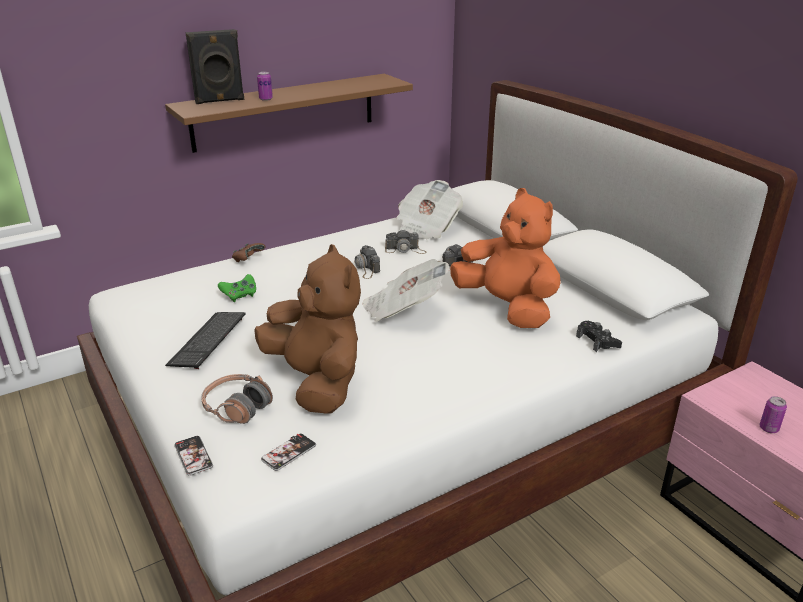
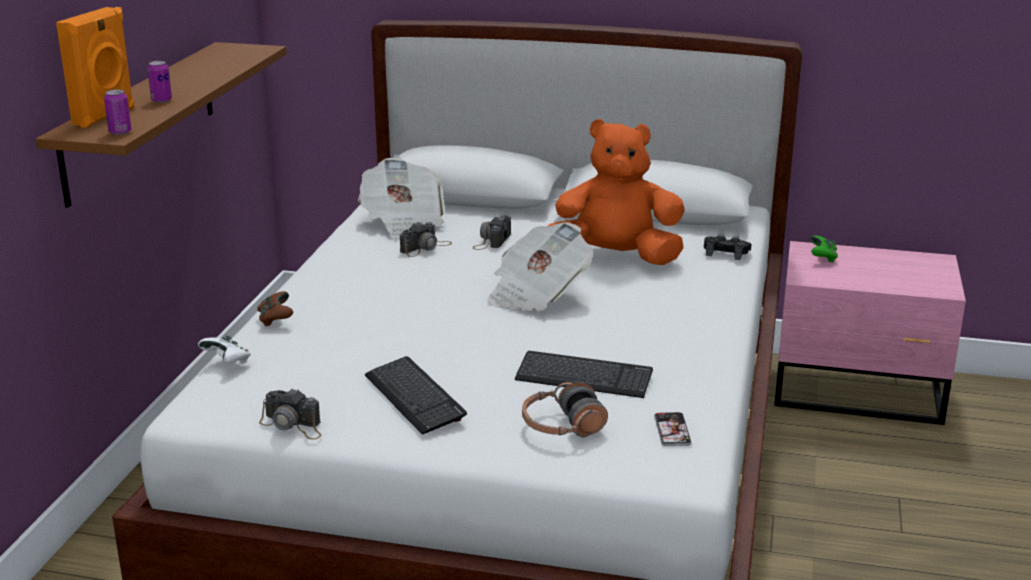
camera: 45 degrees left, 5 degrees down
phone [174,436,213,476] -> none
black speaker [185,29,244,104] -> orange speaker [56,7,134,128]
green game controller [218,274,256,302] -> green game controller moved to [811,235,838,263]
brown plush toy [254,244,361,414] -> keyboard [515,351,653,398]
camera [354,245,380,279] -> camera moved to [259,388,321,439]
can [759,396,787,433] -> can moved to [104,89,131,135]
none -> white game controller [198,336,251,364]

